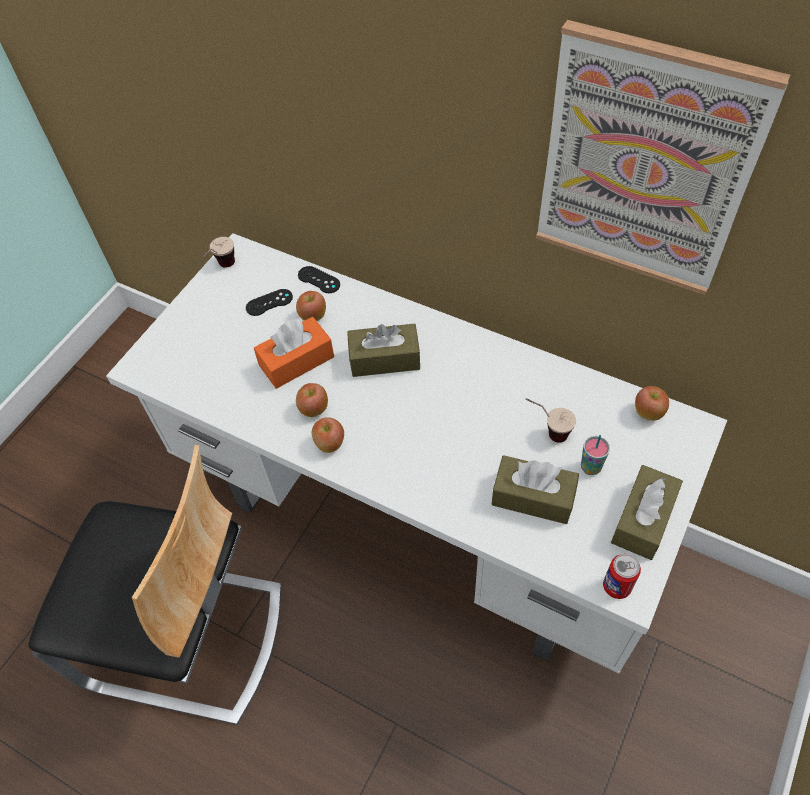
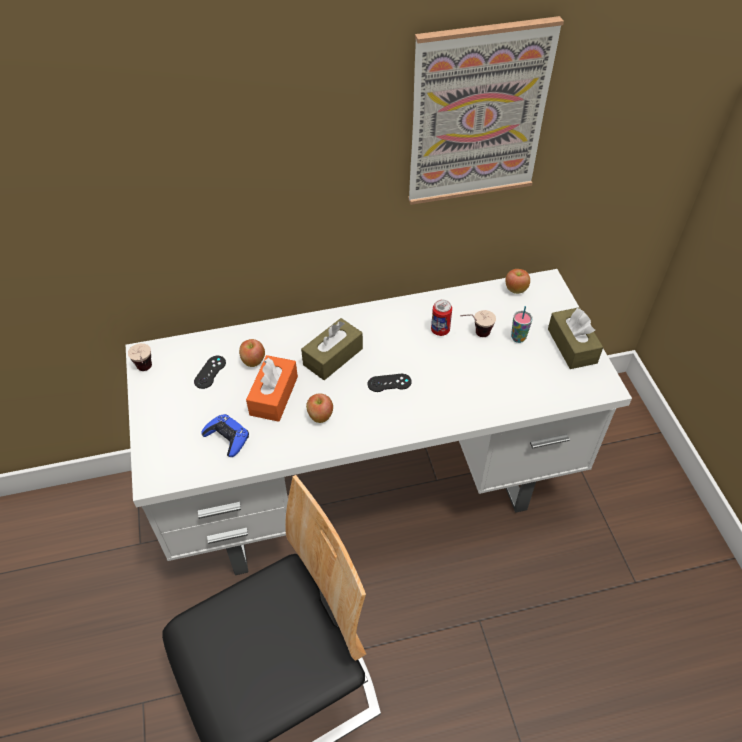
camera: 45 degrees left, 5 degrees down
black game controller [298,266,340,293] -> black game controller moved to [368,374,412,392]
apple [312,417,344,453] -> none
brown tissue box [492,455,579,524] -> none
can [603,554,641,599] -> can moved to [431,300,452,336]
none -> blue game controller [202,414,249,457]

